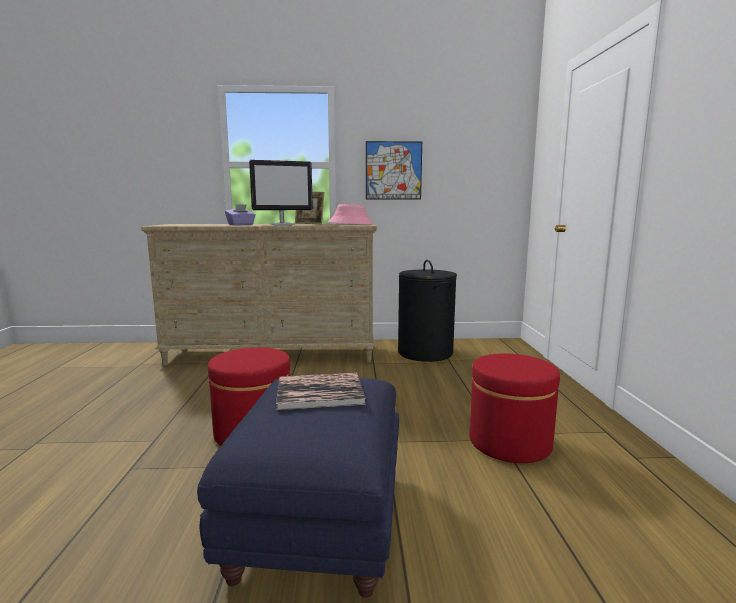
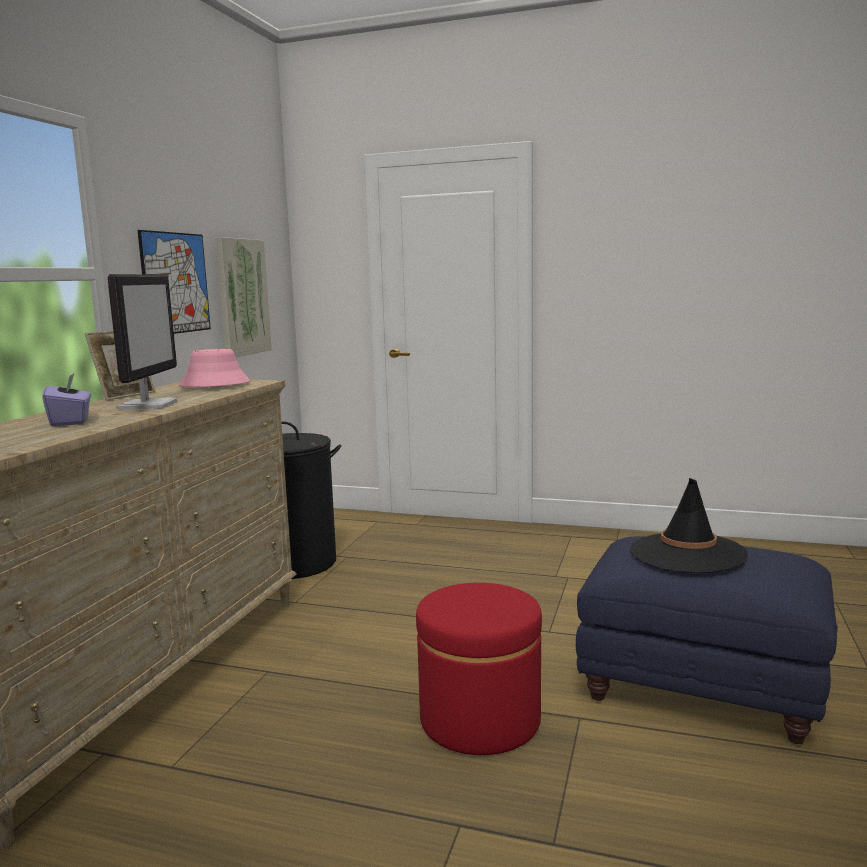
camera: 70 degrees left, 0 degrees up
book [276,372,366,410] -> black hat [630,478,748,573]
red ottoman [470,353,560,463] -> none
none -> picture [215,237,272,357]

